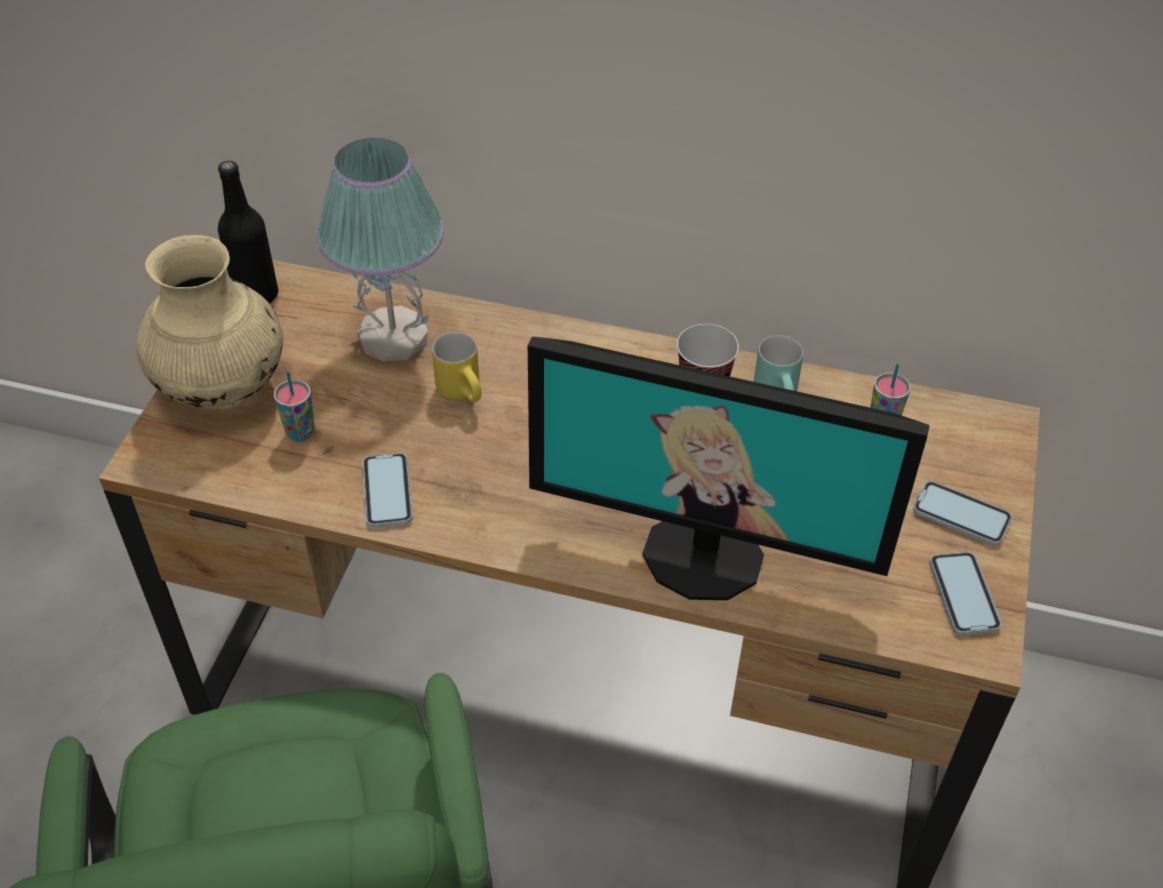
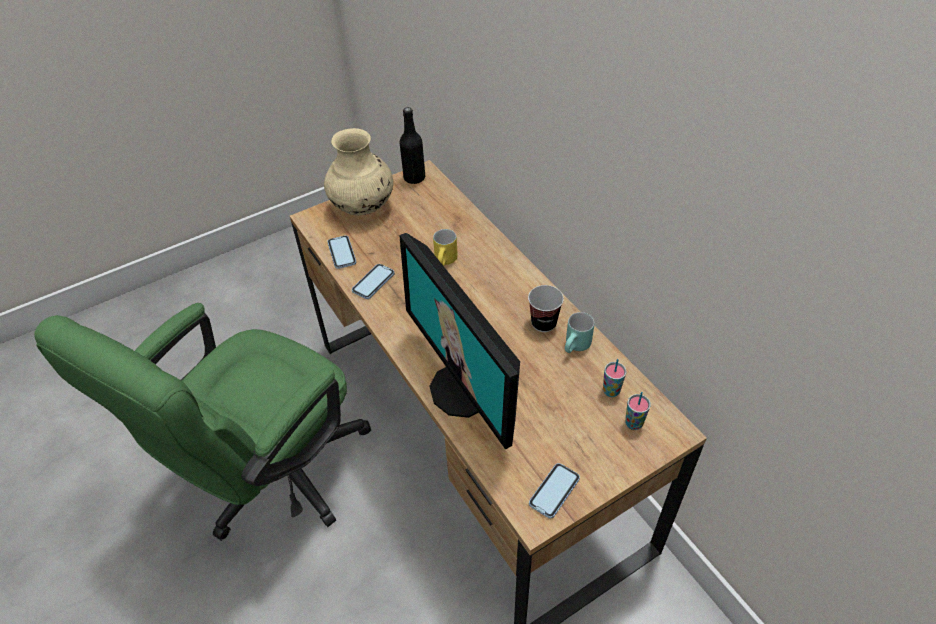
camera: 45 degrees right, 0 degrees up
cup [274,371,315,442] -> cup moved to [625,392,651,430]
table lamp [317,138,444,361] -> none
phone [913,481,1012,545] -> phone moved to [327,235,356,269]

